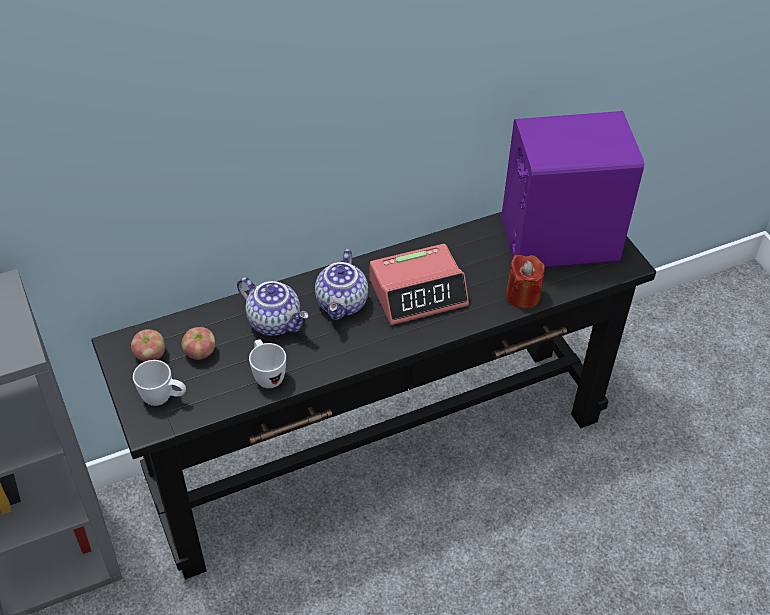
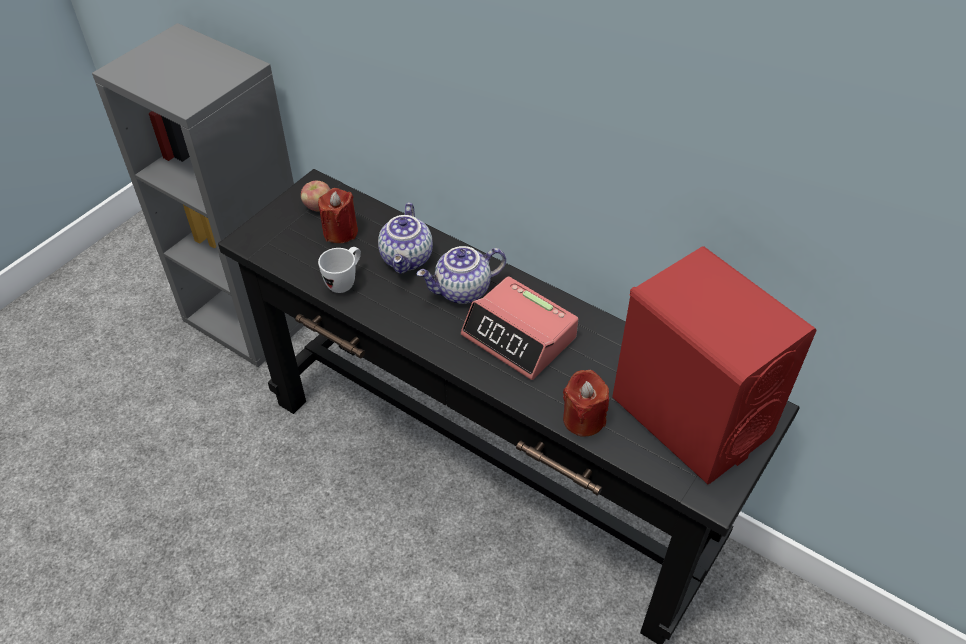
camera: 60 degrees right, 0 degrees up
white mug [133,360,186,406] -> none
apple [181,327,215,360] -> red candle [318,188,358,243]
purple speaker [502,111,644,268] -> red speaker [612,246,817,484]

